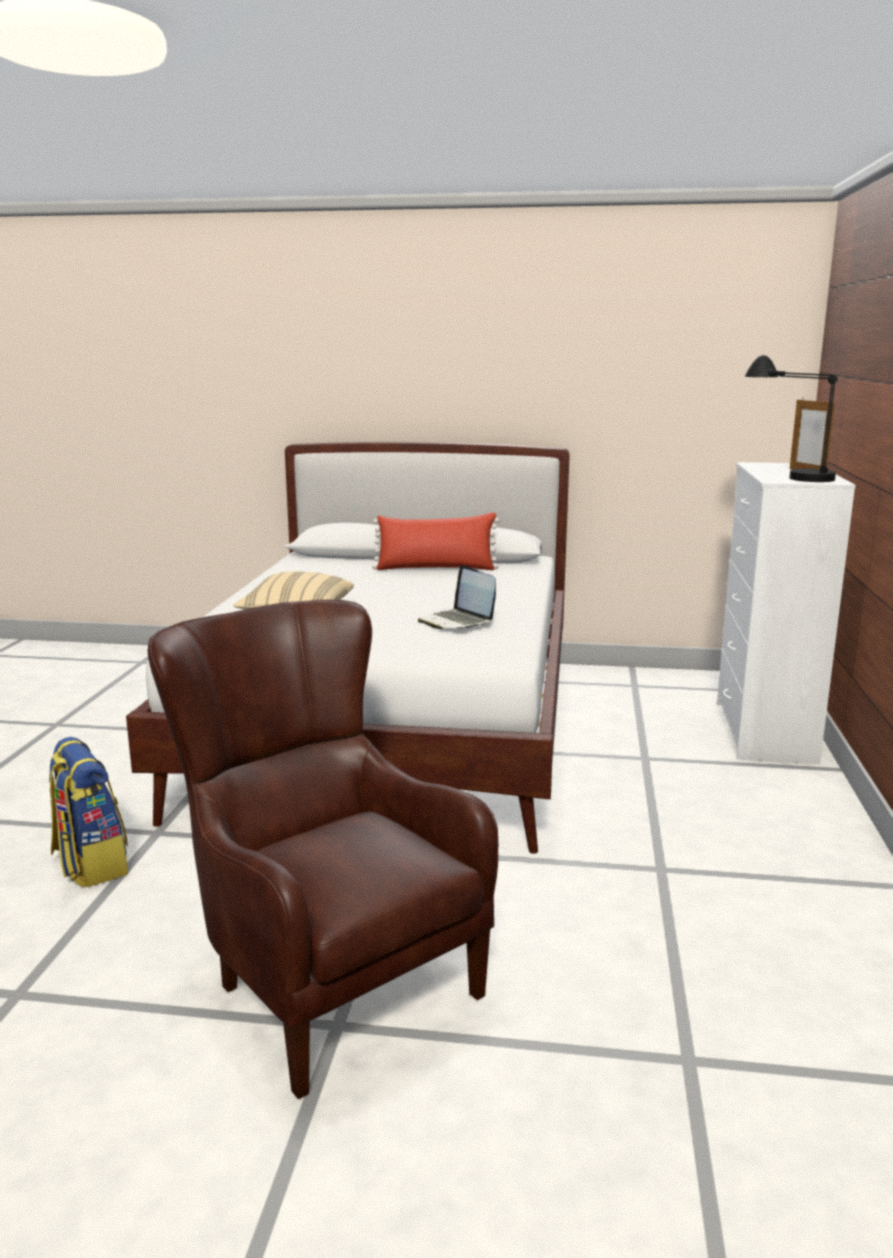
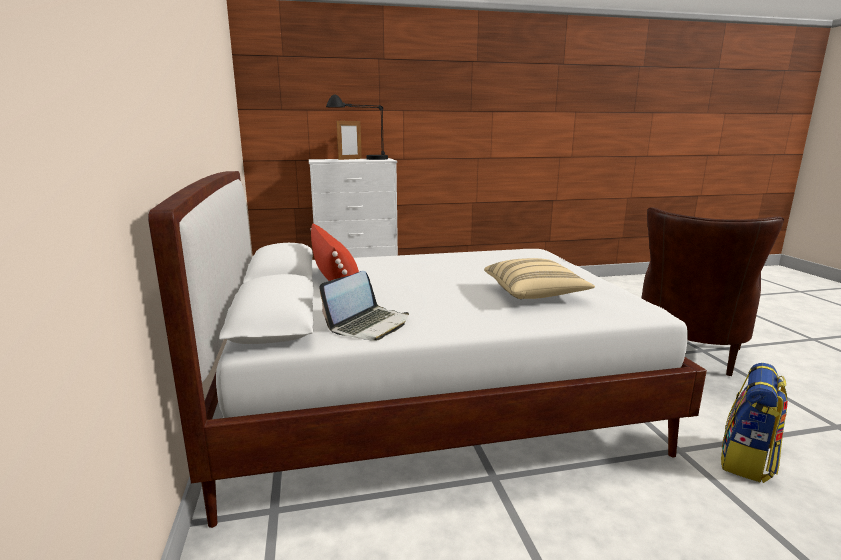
camera: 110 degrees left, 0 degrees up
laptop [418,565,496,629] -> laptop moved to [319,271,409,341]

